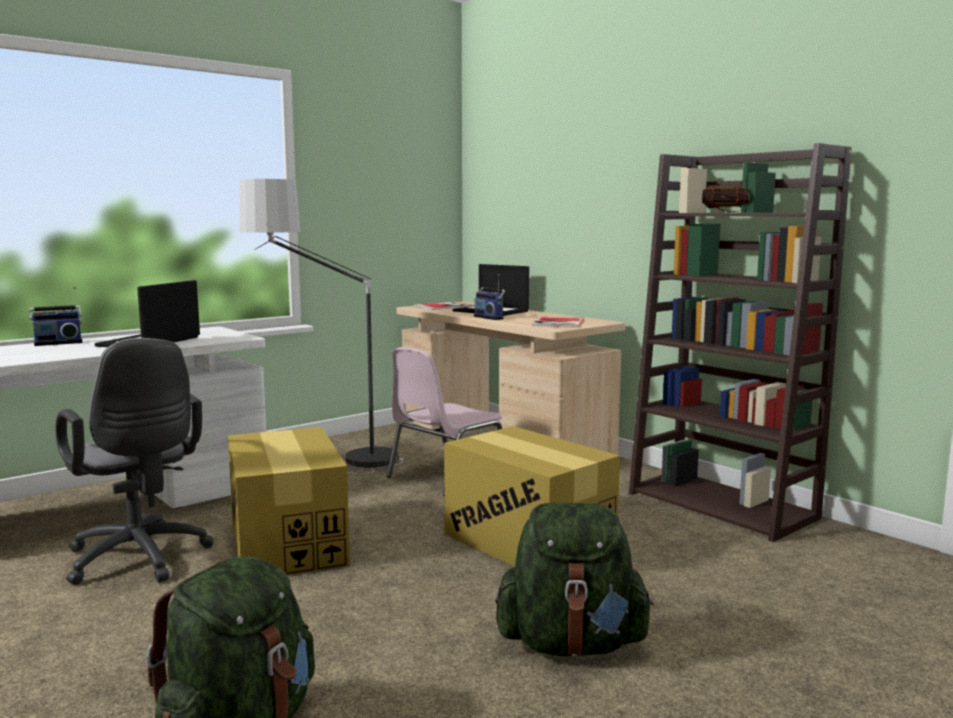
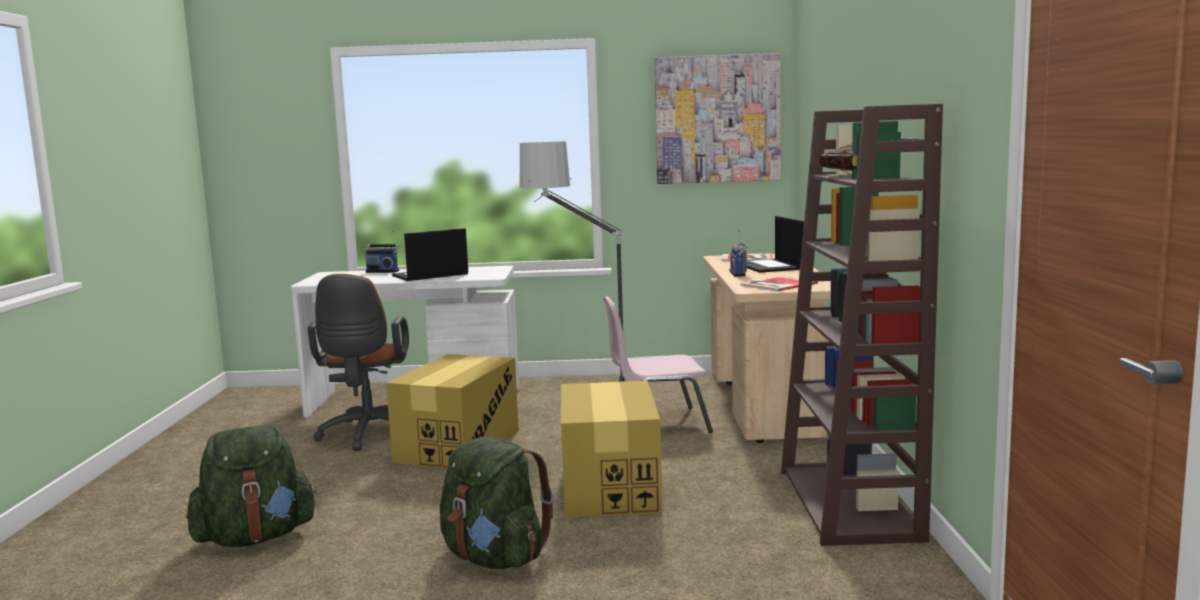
camera: 40 degrees right, 0 degrees up
grey office chair [56,338,214,585] -> brown office chair [307,274,409,451]
none -> picture [654,53,781,184]

